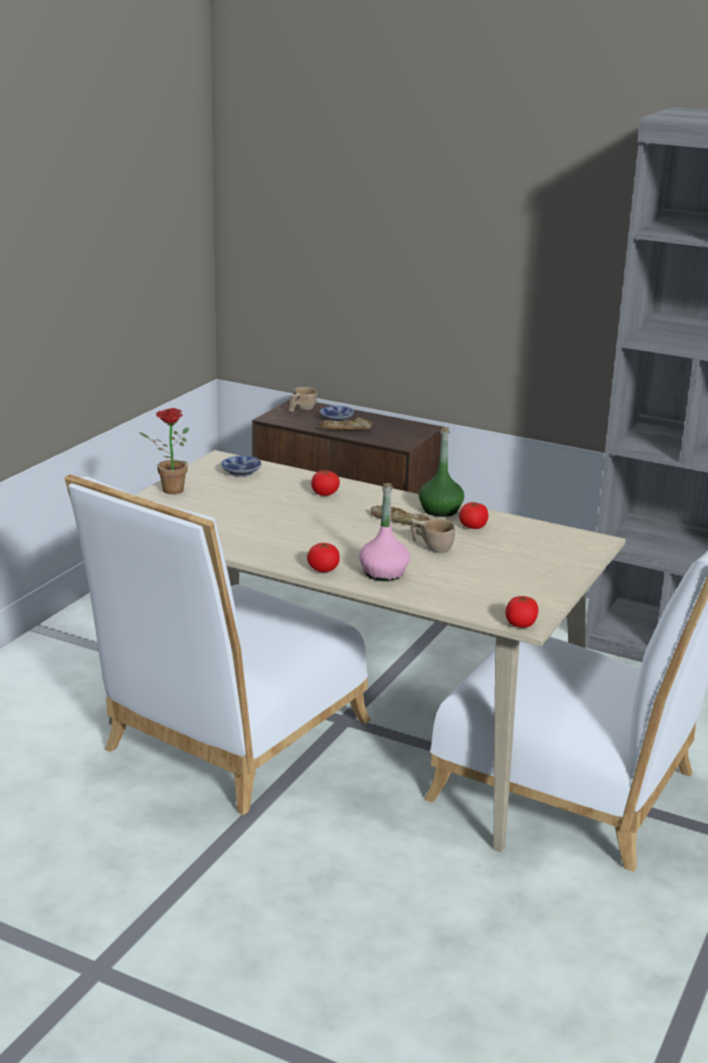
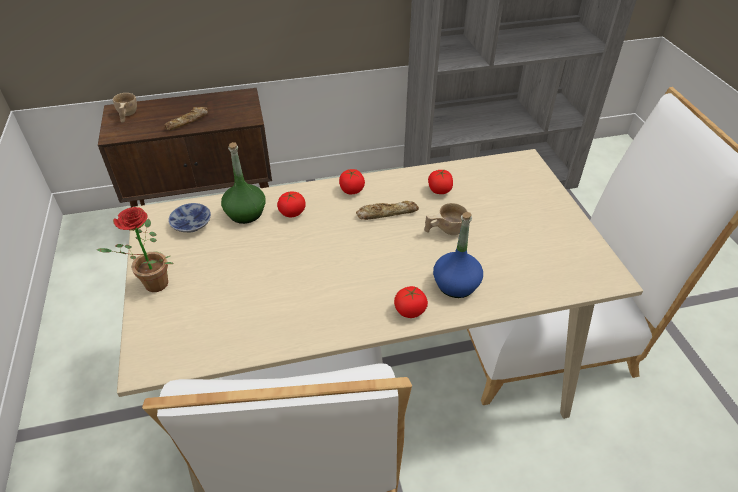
camera: 40 degrees left, 20 degrees up
bowl [320,406,354,421] -> none
pink bottle [359,483,410,581] -> blue bottle [433,212,483,298]
green bottle [419,427,464,517] -> green bottle moved to [221,142,266,224]
tomato [505,596,539,628] -> tomato moved to [339,169,365,194]

